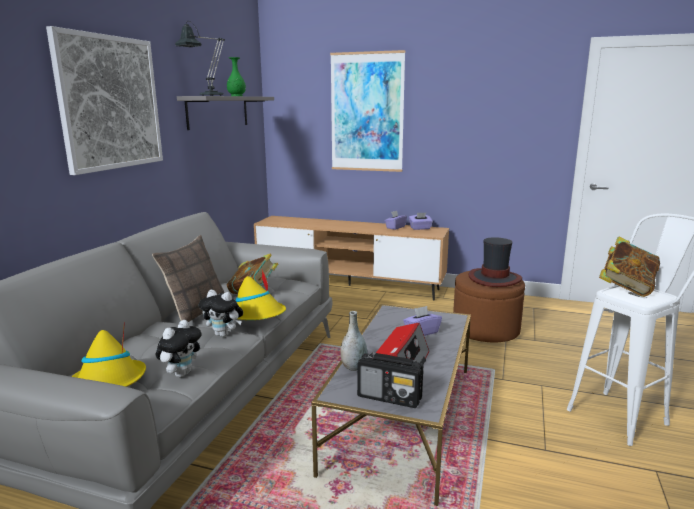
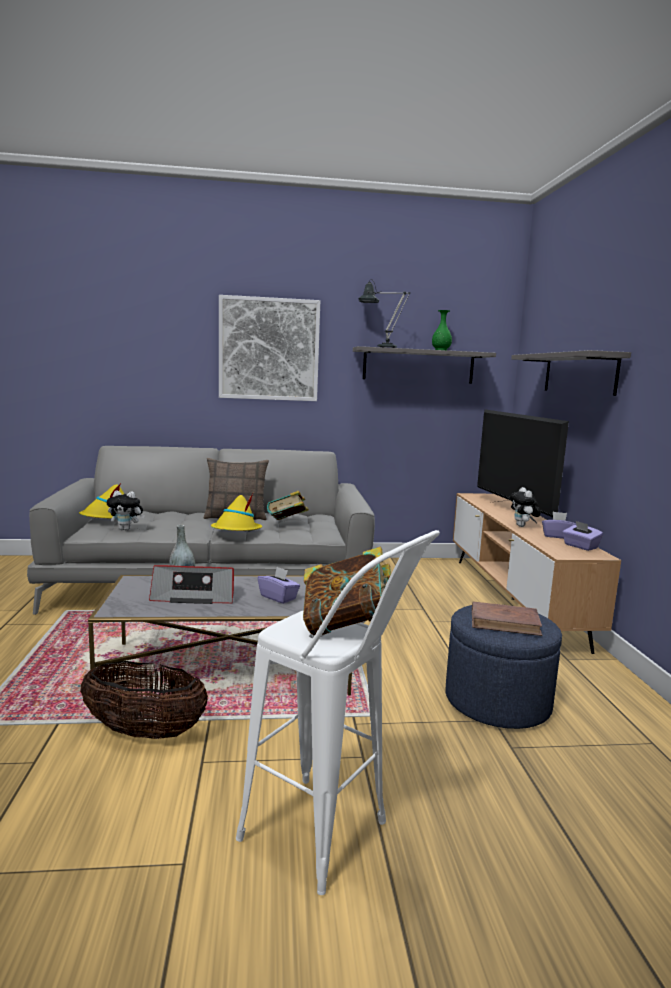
camera: 65 degrees right, 5 degrees down
plush toy [199,290,243,337] -> plush toy moved to [510,487,541,527]
picture [330,50,406,172] -> grey shelf [511,350,631,396]
radio [357,352,423,408] -> none
brown ottoman [453,271,525,342] -> blue ottoman [446,604,562,729]
hat [468,237,522,287] -> brown book [472,601,543,636]
none -> basket [80,661,208,739]
none -> television [477,409,569,523]

